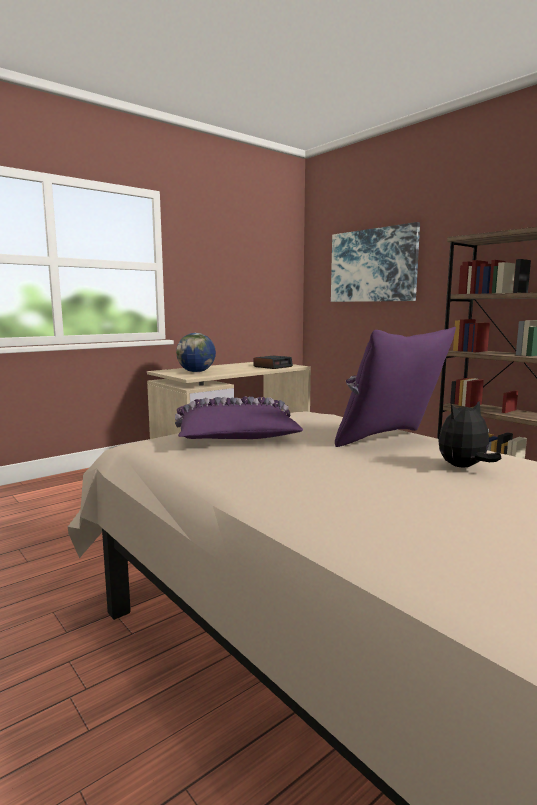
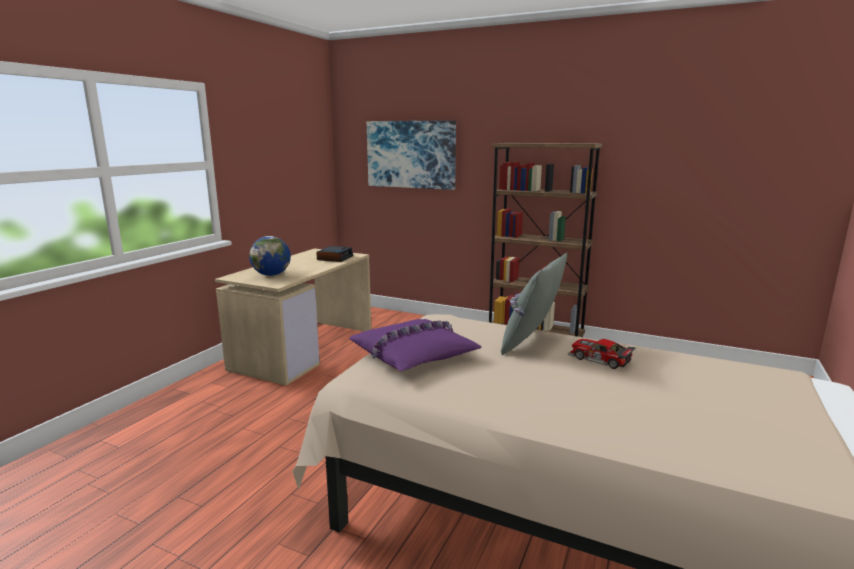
camera: 25 degrees left, 5 degrees up
purple pillow [335,326,456,447] -> grey pillow [501,253,567,355]
plush toy [438,401,502,467] -> toy car [568,339,636,369]

